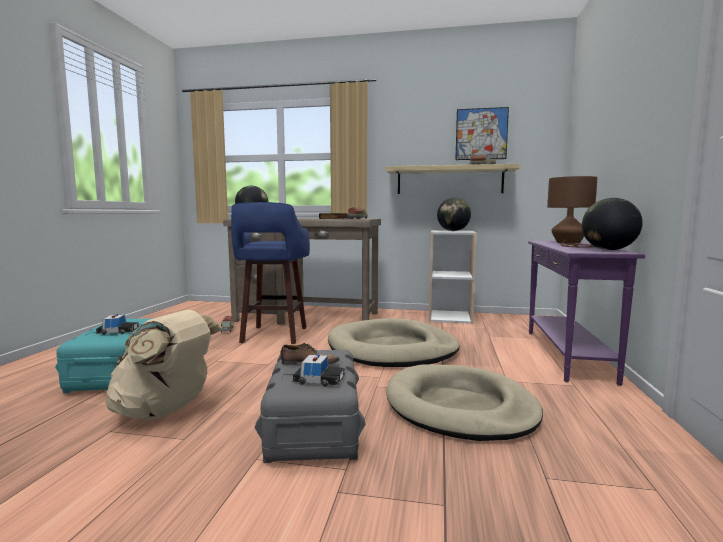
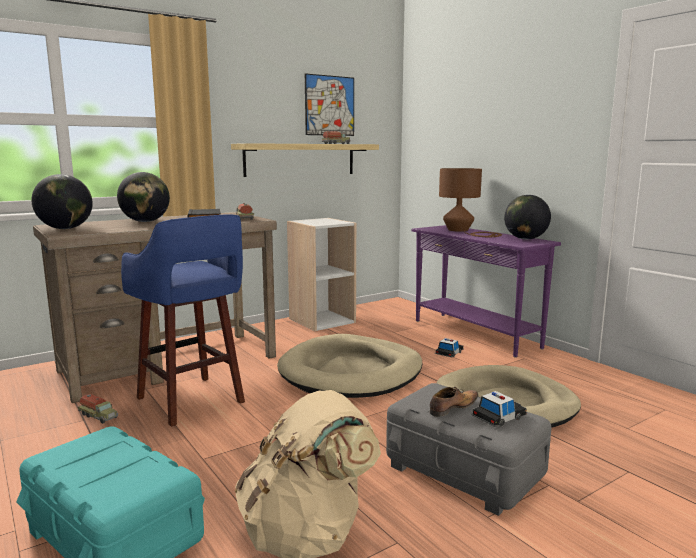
camera: 45 degrees left, 5 degrees up
toy car [95,314,139,335] -> toy car moved to [435,338,464,357]
globe [437,198,471,231] -> globe moved to [117,172,170,222]

